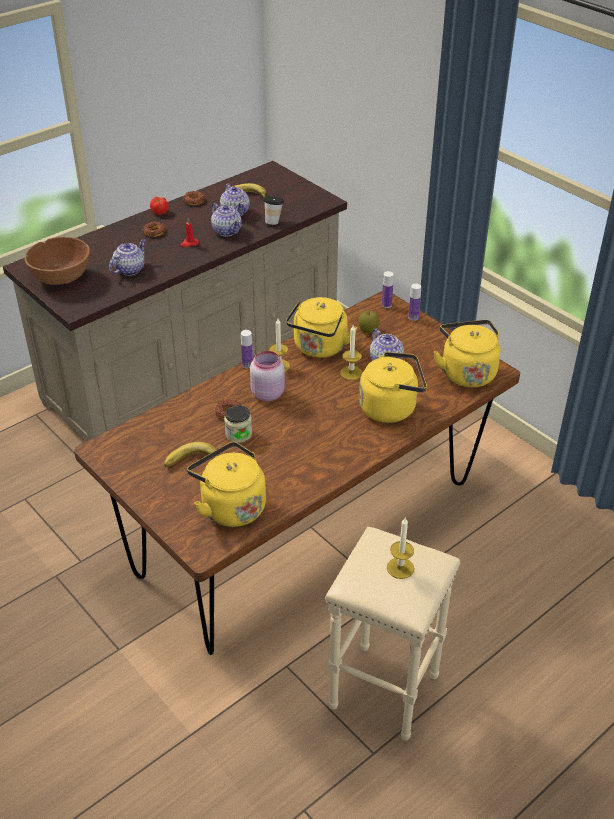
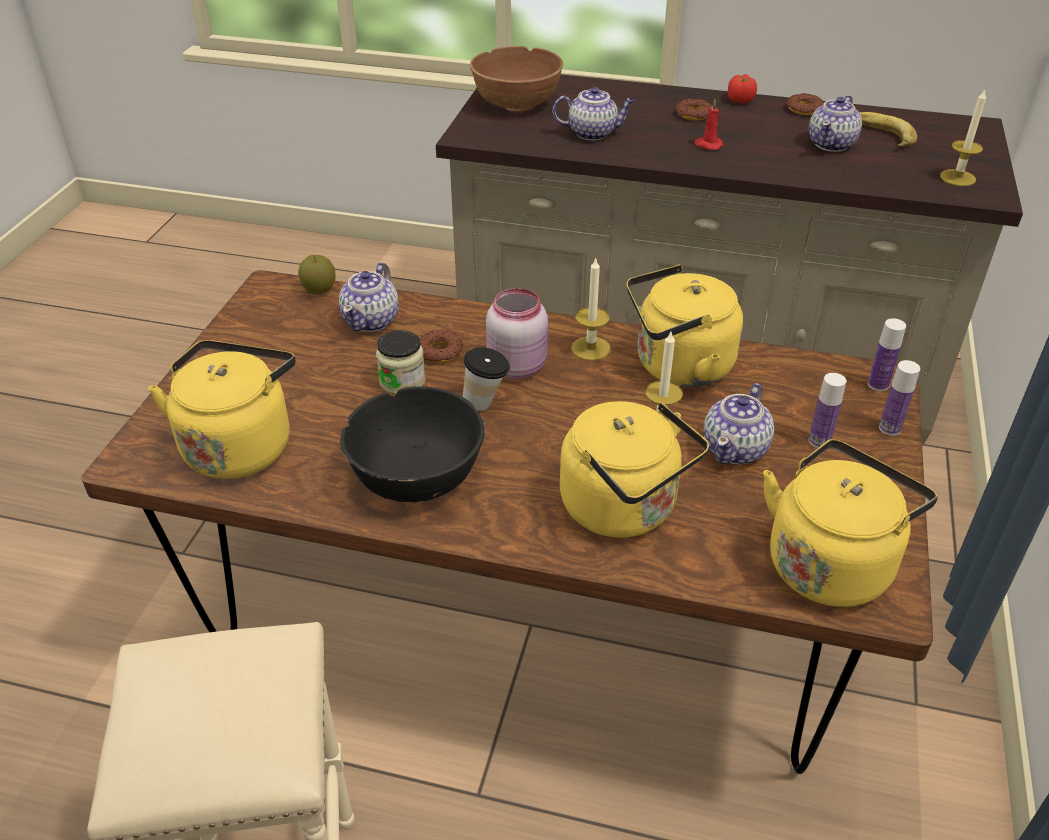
camera: 55 degrees right, 0 degrees up
banana [164,442,217,467] -> none
teapot [211,203,242,237] -> teapot moved to [339,262,399,332]
bottle [241,330,253,368] -> bottle moved to [809,373,847,448]
cup [263,196,284,225] -> cup moved to [463,347,510,411]
apple [358,310,380,333] -> apple moved to [298,255,336,294]
candle [387,518,414,579] -> candle moved to [940,90,986,186]
none -> black bowl [340,386,485,502]

